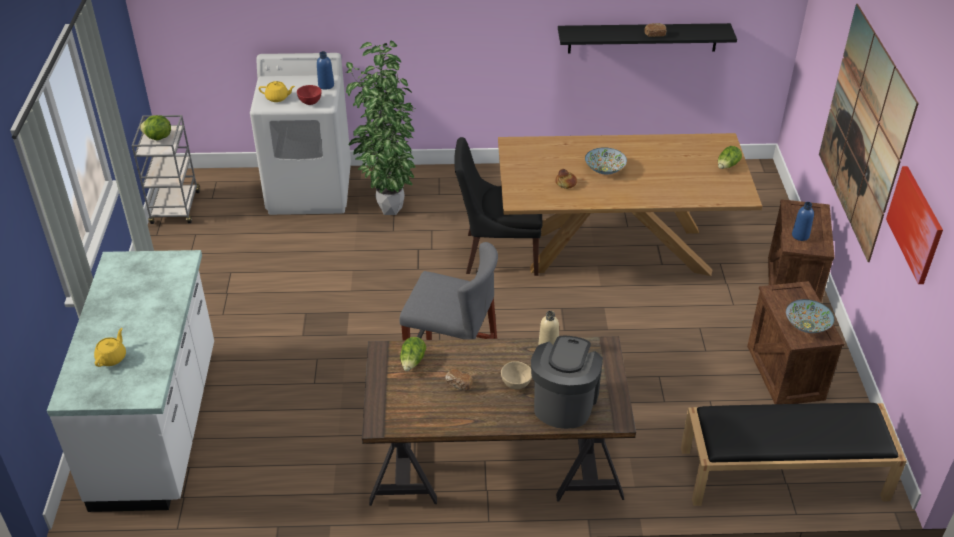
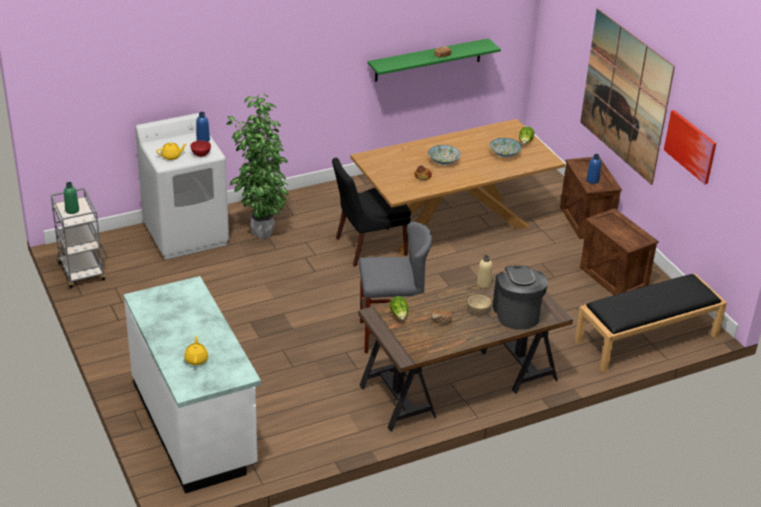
camera: 25 degrees left, 5 degrees down
lettuce [140,115,171,140] -> green bottle [64,182,79,214]
black shelf [558,23,737,53] -> green shelf [367,38,501,82]
bowl [786,299,834,333] -> bowl moved to [490,138,522,157]

